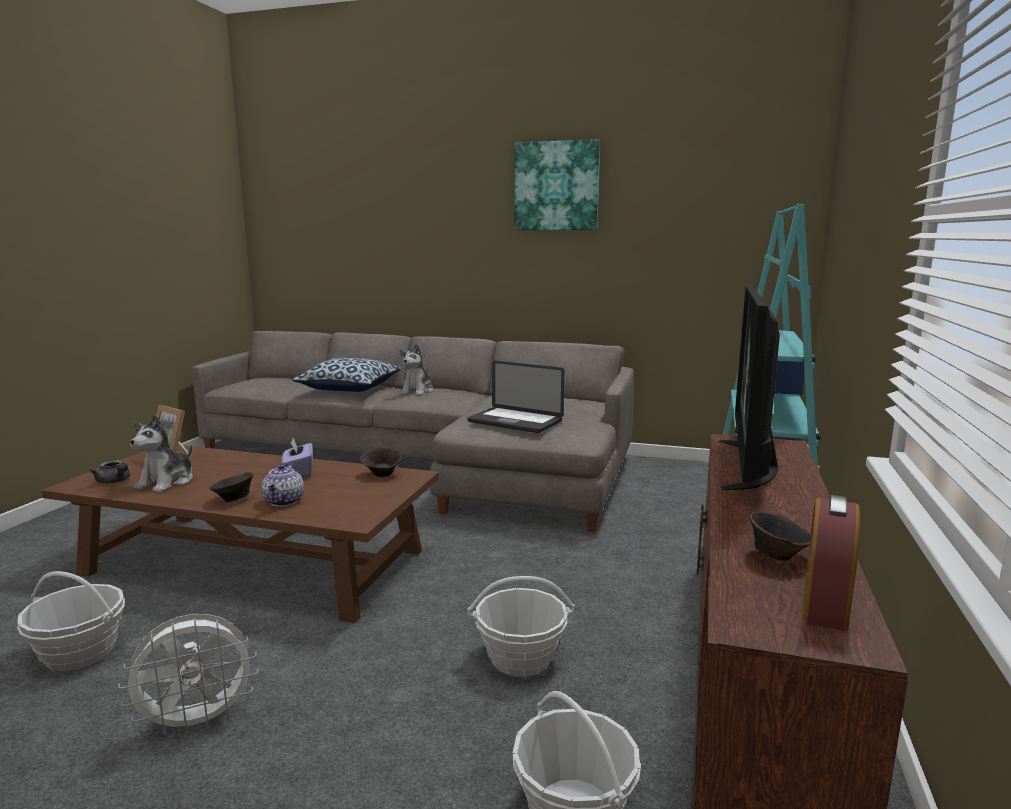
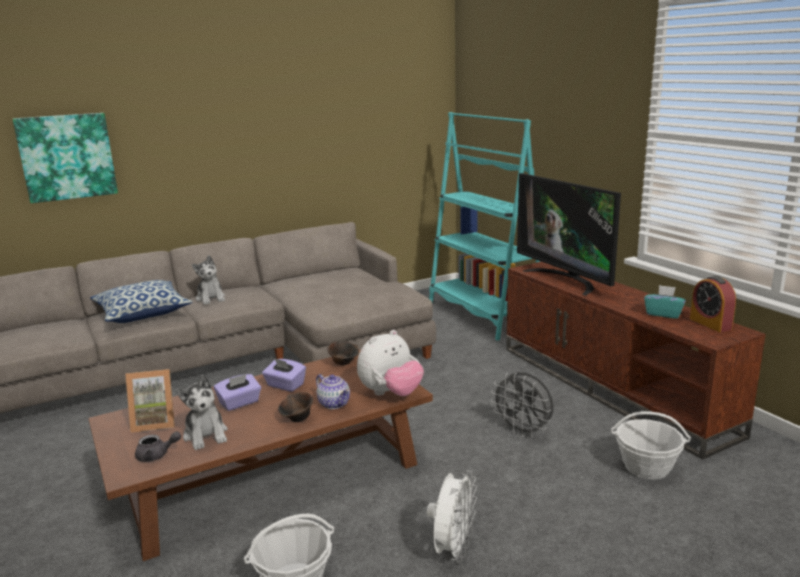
camera: 45 degrees left, 5 degrees up
laptop [467,361,564,433] -> none
basket [467,576,575,677] -> grey fan [491,372,554,437]
picture [515,139,600,230] -> picture moved to [13,113,118,203]
brown bowl [749,512,811,561] -> turquoise tissue box [644,285,686,319]
none -> purple tissue box [214,374,261,411]
none -> plush toy [357,330,424,396]

